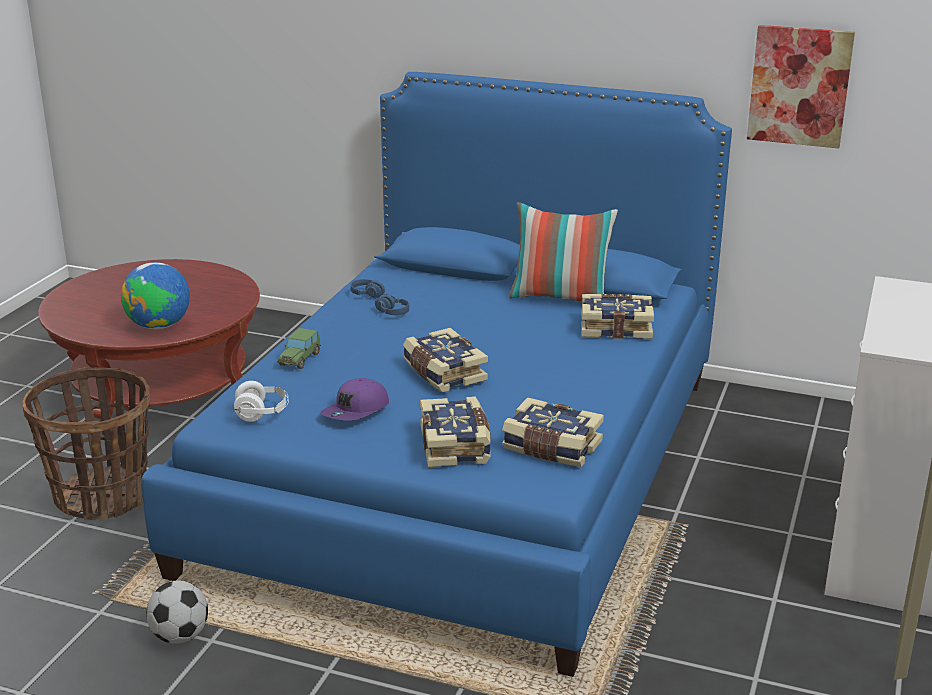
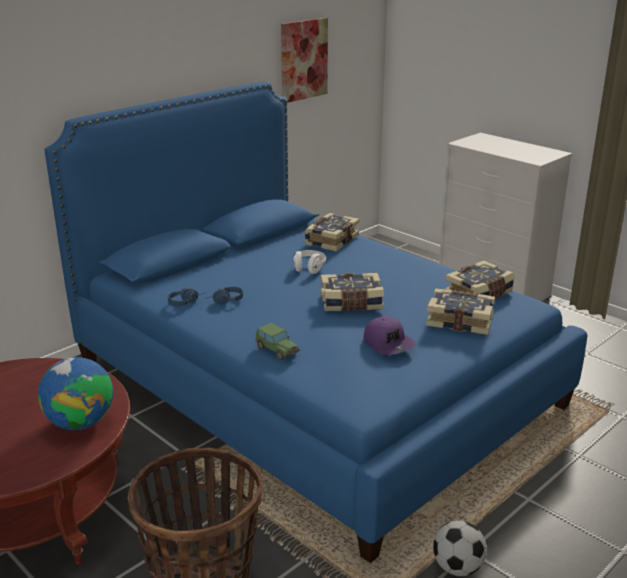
camera: 65 degrees left, 0 degrees up
white headphones [234,381,289,422] -> white headphones moved to [293,250,326,274]
pillow [509,202,618,302] -> none

